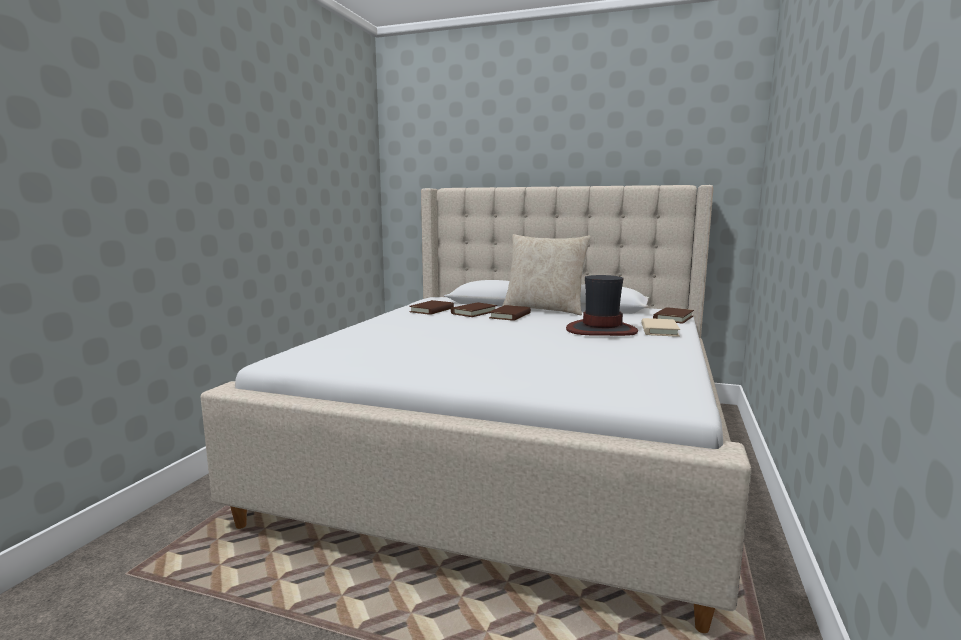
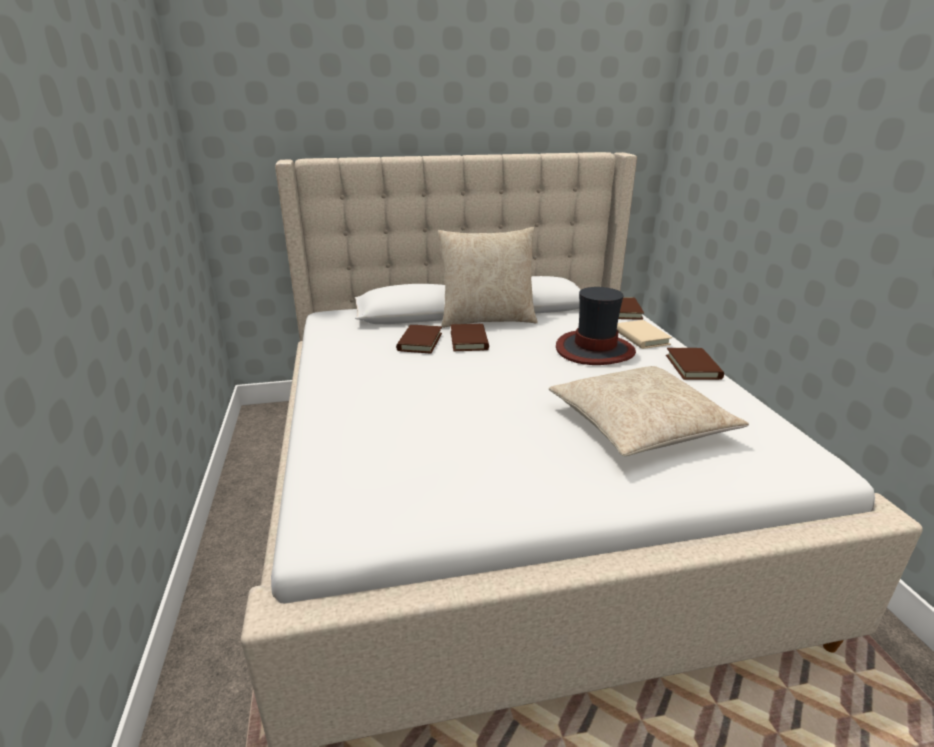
camera: 30 degrees left, 15 degrees up
brown book [409,300,454,315] -> brown book moved to [666,348,724,380]
none -> beige pillow [549,366,749,456]

